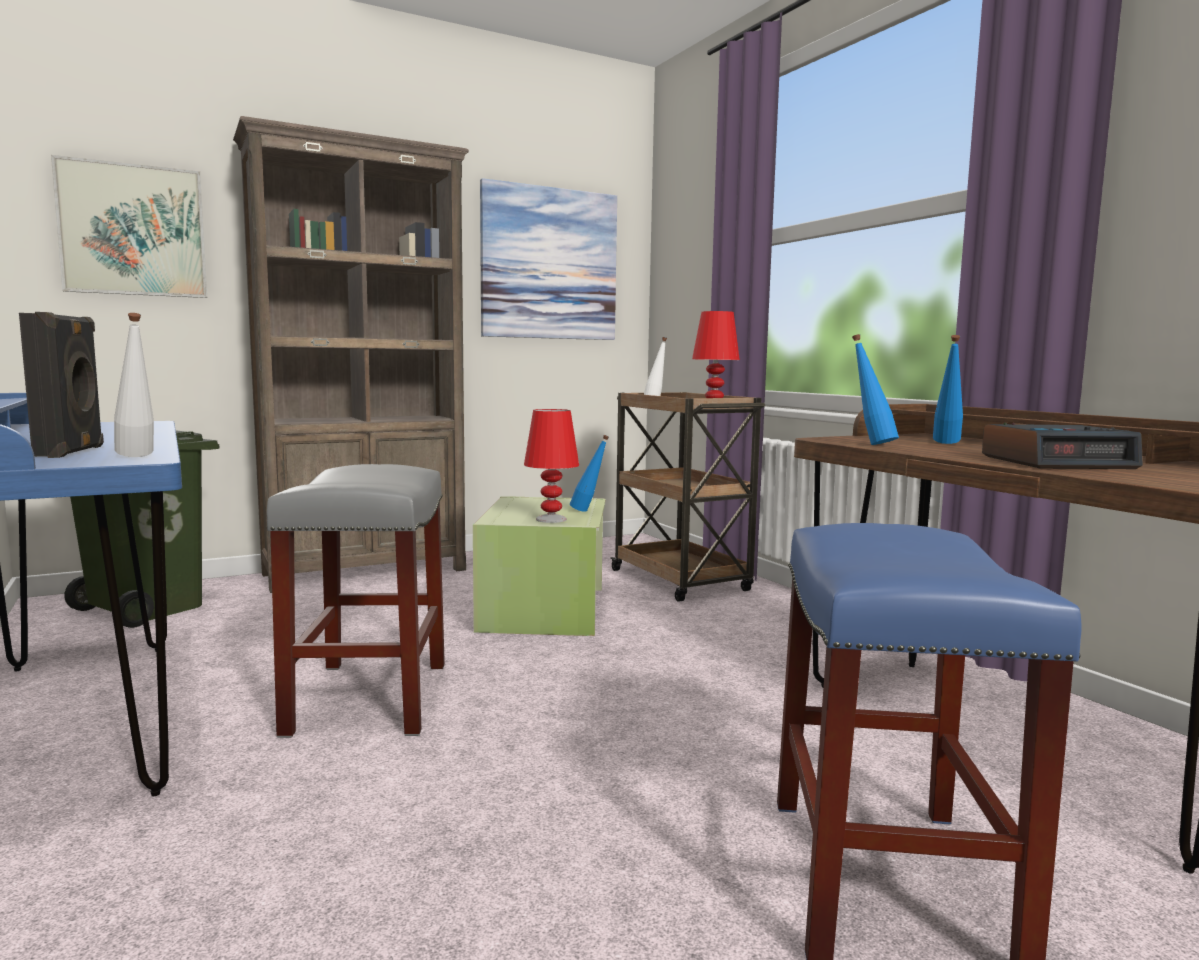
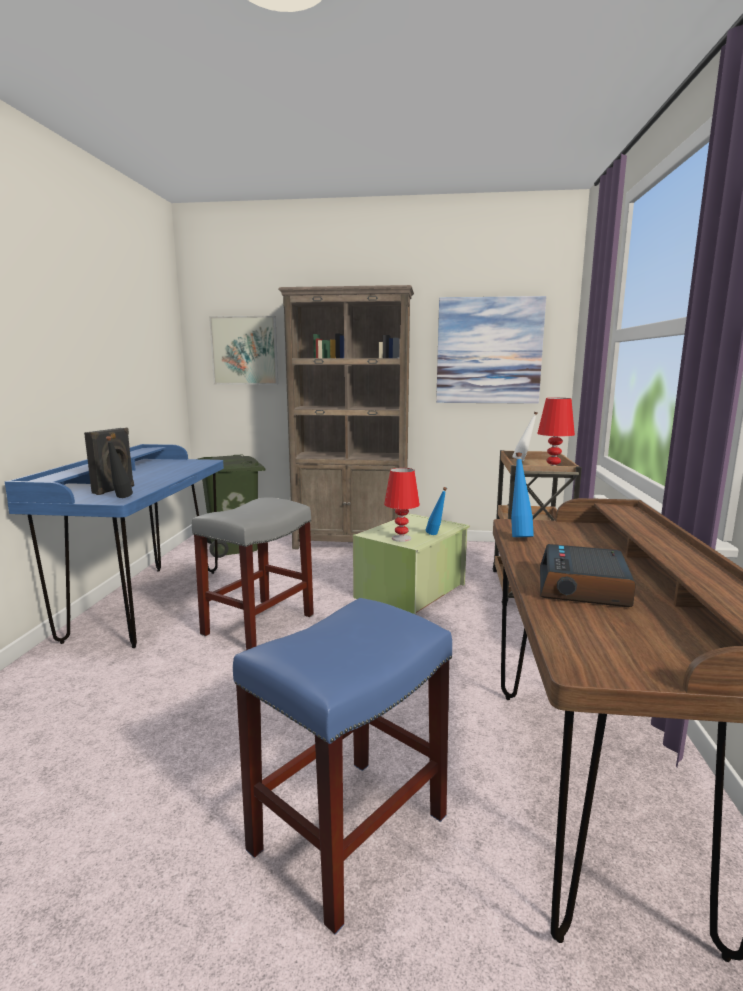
camera: 35 degrees right, 5 degrees up
white bottle [114,313,154,457] -> black bottle [106,436,133,498]
blue bottle [933,335,963,444] -> none
alarm clock [982,423,1143,469] -> alarm clock turned 75 degrees clockwise [540,544,636,607]

